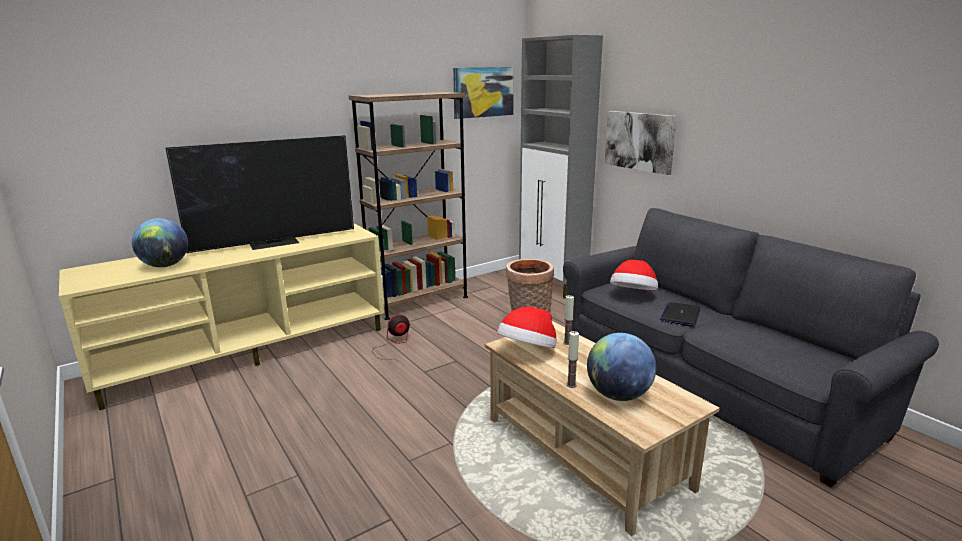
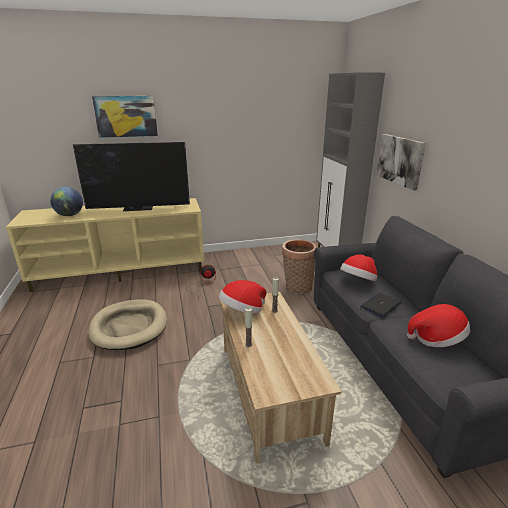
camera: 20 degrees right, 5 degrees up
brown bookcase [349,92,468,320] -> none
picture [453,67,514,119] -> picture moved to [92,96,158,138]
globe [587,333,656,401] -> none
none -> beige dog bed [88,300,167,350]
none -> hat [407,304,470,347]

